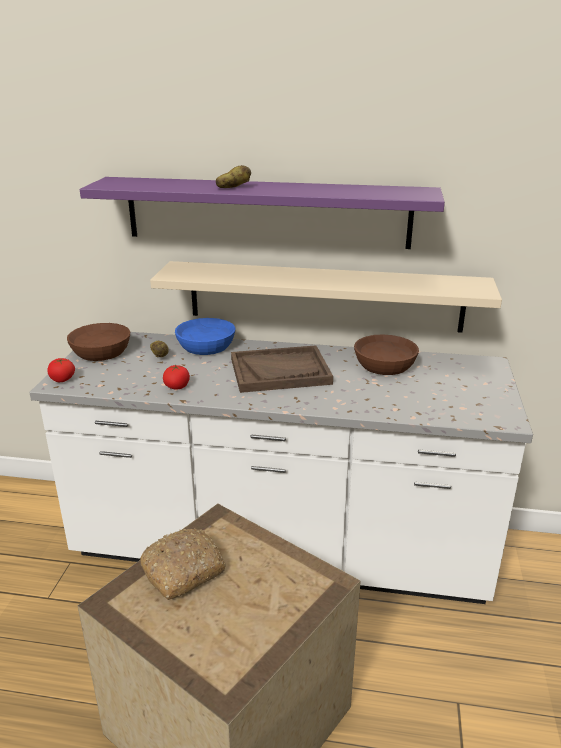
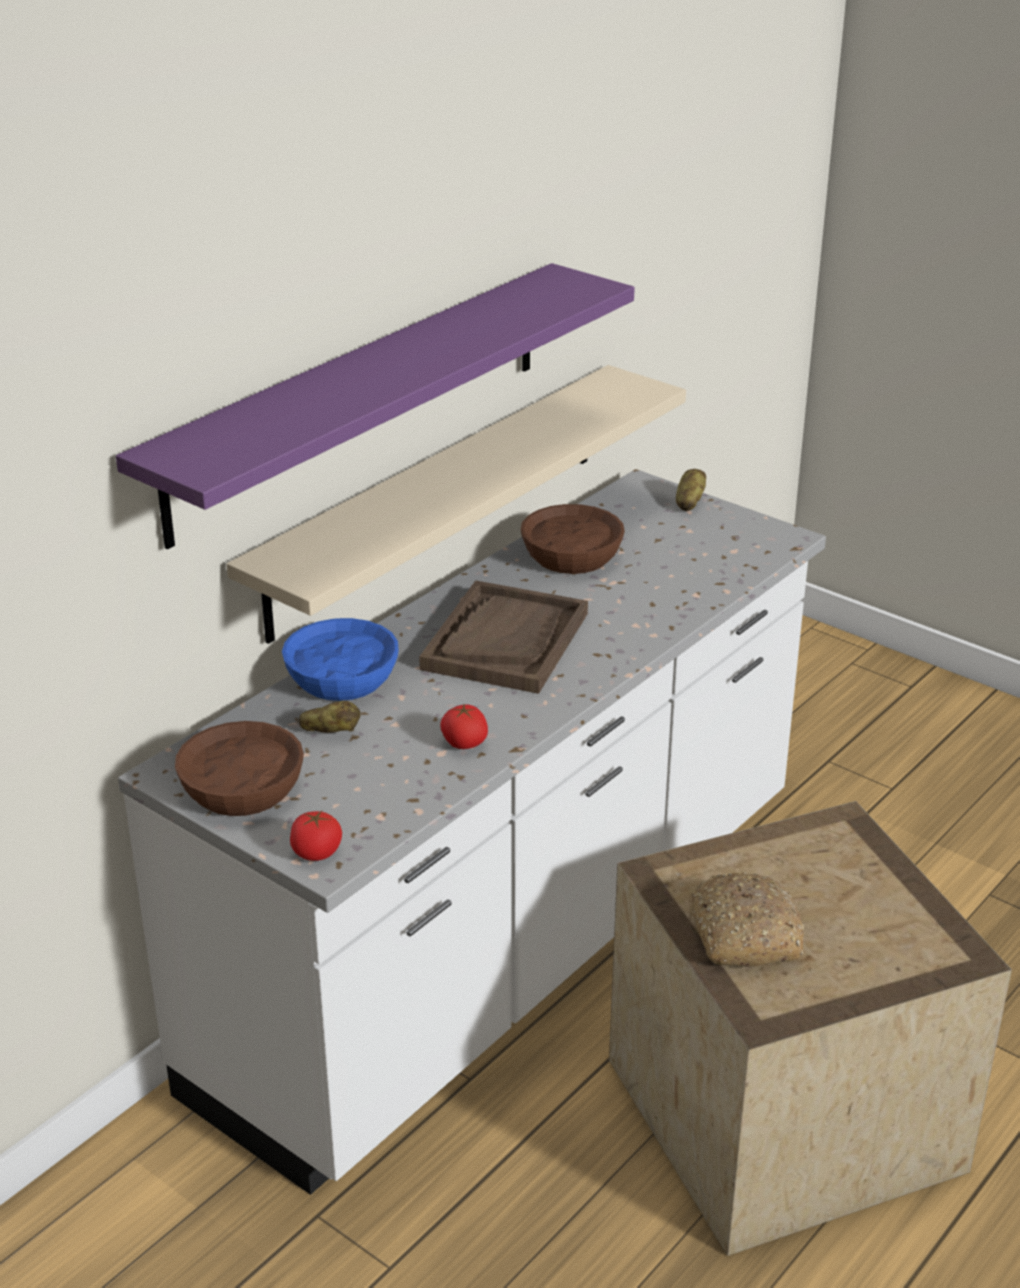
camera: 60 degrees left, 5 degrees up
potato [216,165,251,188] -> potato moved to [676,469,706,511]

